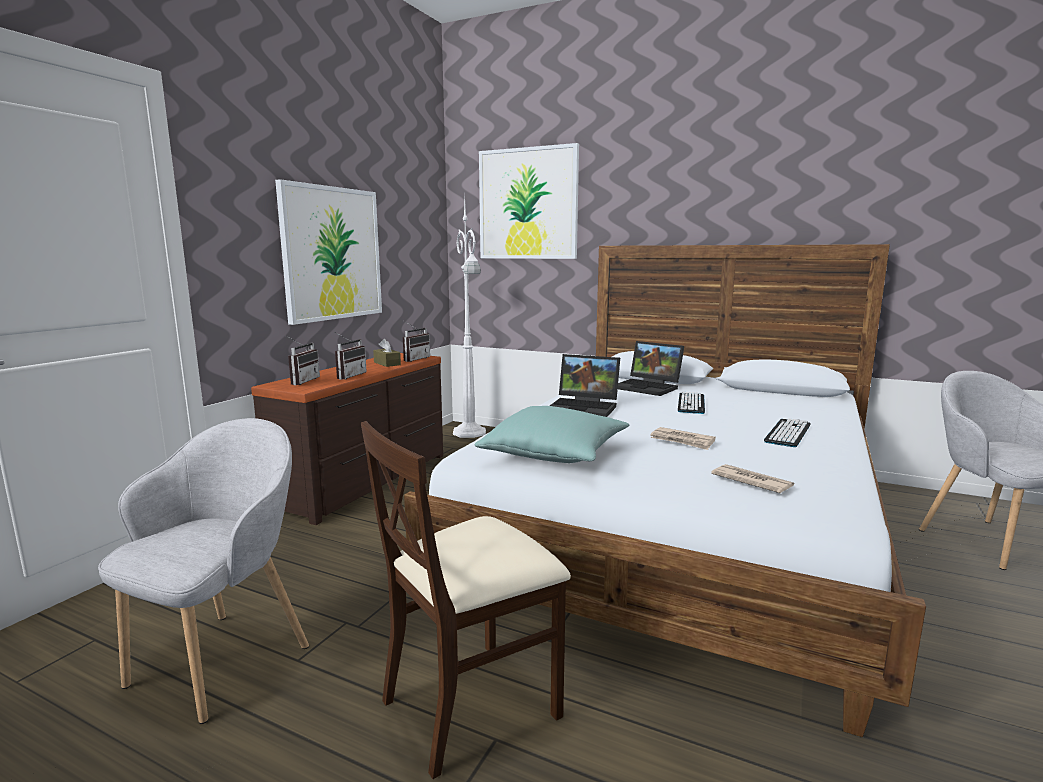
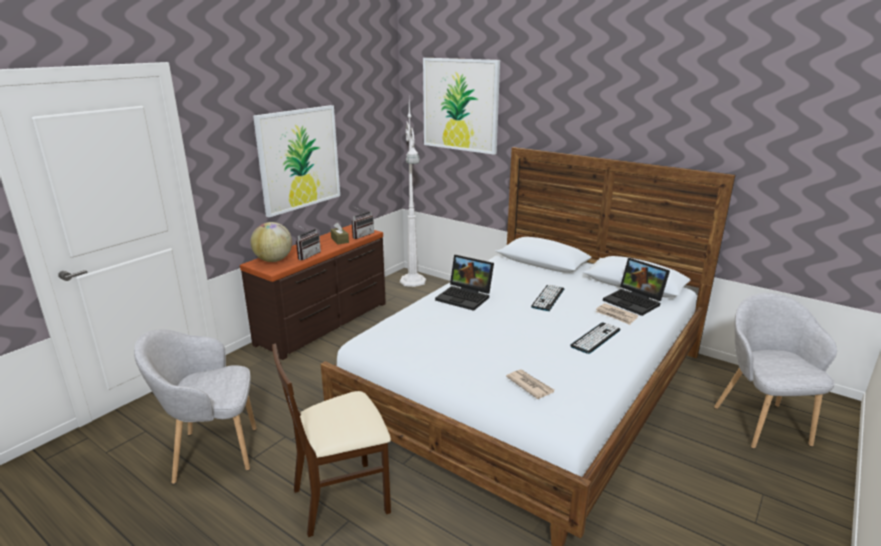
camera: 10 degrees right, 10 degrees up
grey armchair [98,418,309,724] -> grey armchair turned 135 degrees counterclockwise [134,329,257,484]
radio [286,336,320,385] -> globe [250,222,292,262]
turquoise pillow [474,406,629,463] -> none
laptop [618,341,684,396] -> laptop moved to [603,258,670,316]
newspaper [650,427,716,450] -> newspaper moved to [596,303,638,325]

